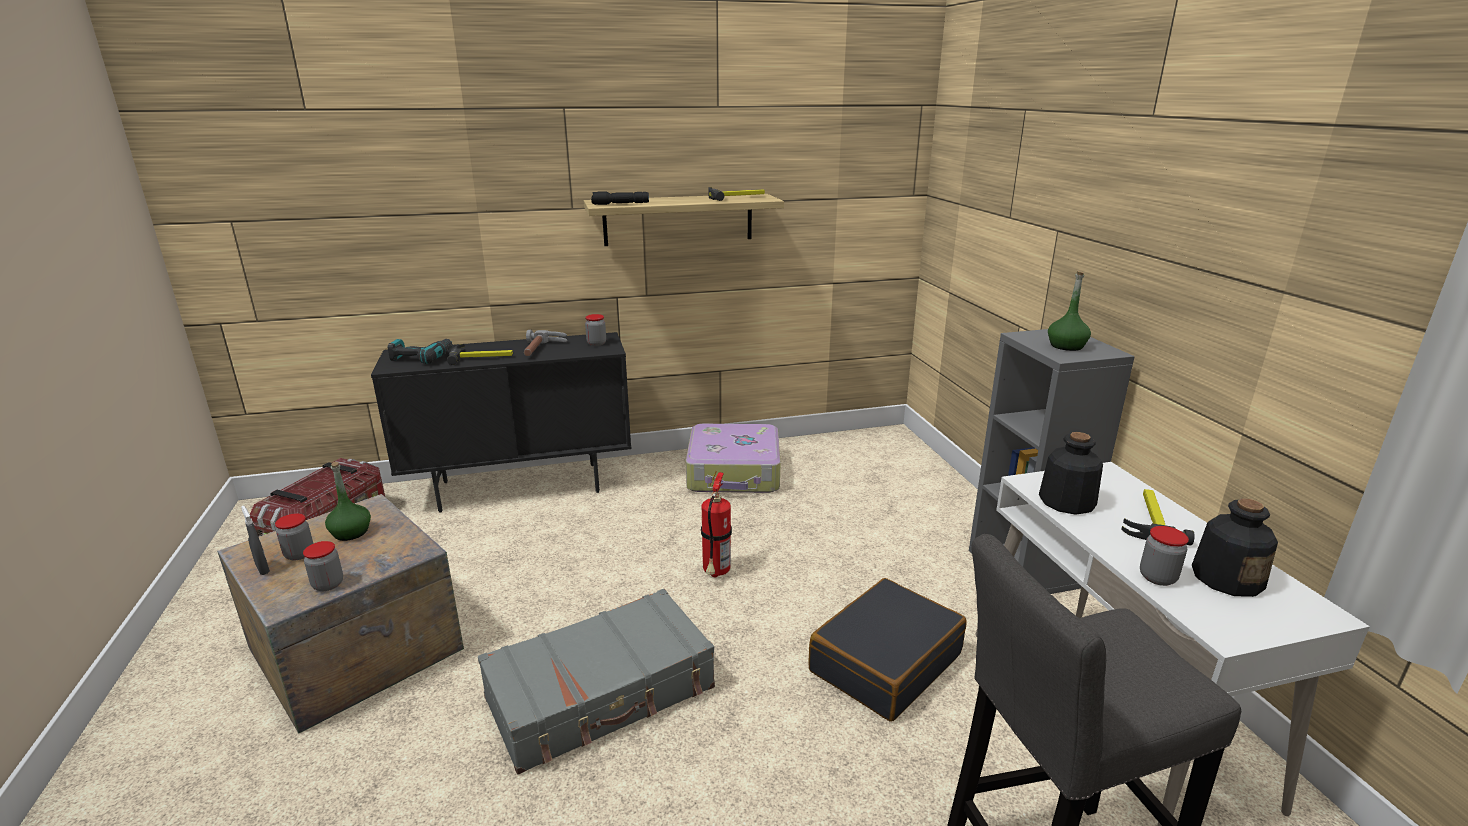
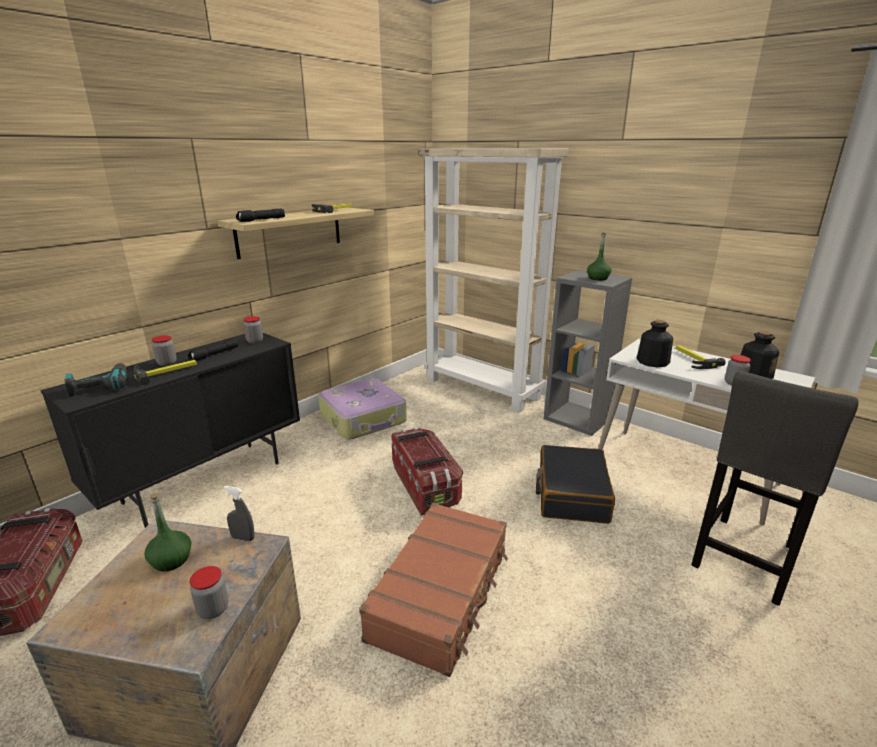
camera: 35 degrees left, 0 degrees up
grey spray bottle [241,506,270,575] -> grey spray bottle moved to [224,486,255,541]
jar [275,513,314,561] -> jar moved to [152,335,176,366]
grey suitcase [478,589,715,775] -> brown suitcase [359,502,508,677]
hammer [524,330,567,356] -> black flashlight [188,339,238,361]
fire extinguisher [701,471,732,577] -> storage box [391,427,463,515]
none -> beige bookcase [419,148,569,413]

